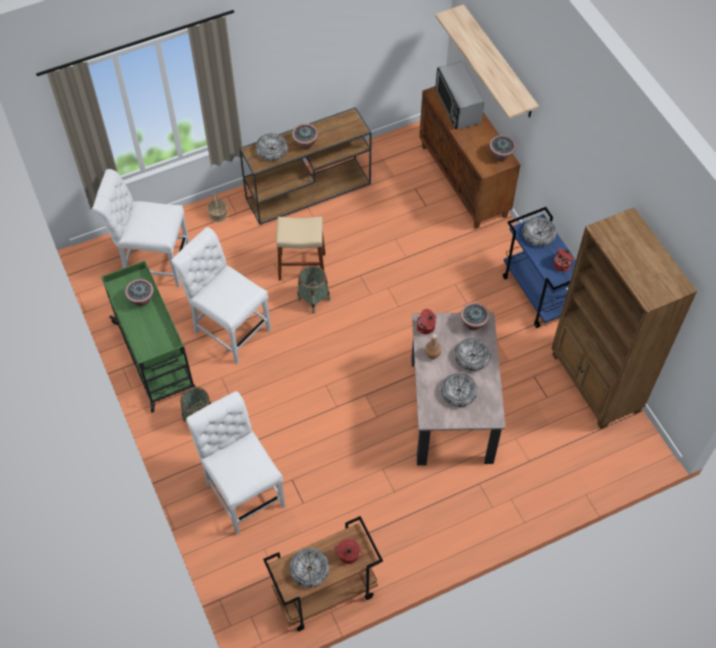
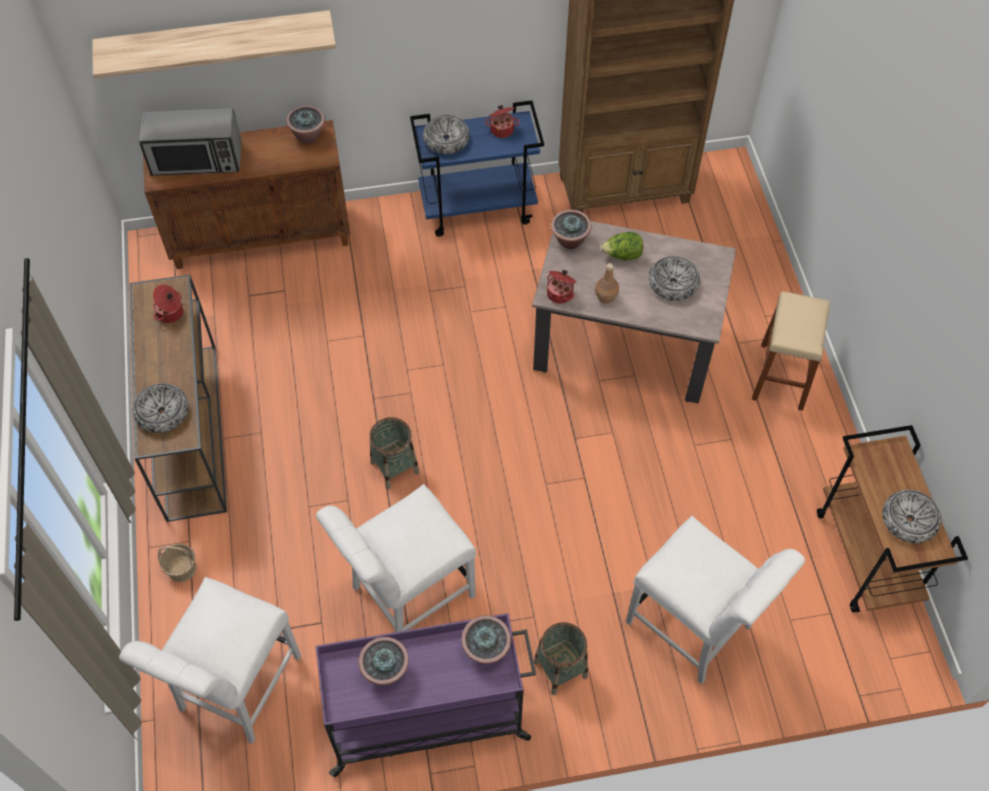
camera: 75 degrees left, 0 degrees up
green cart [101,261,196,413] -> purple cart [315,613,536,777]
white chair [186,391,285,535] -> white chair turned 120 degrees counterclockwise [626,516,805,684]
beige stool [276,217,325,281] -> beige stool moved to [752,291,830,411]
potted plant [292,124,318,149] -> potted plant moved to [461,615,511,664]
cooking pot [334,539,363,564] -> cooking pot moved to [153,285,183,323]
bowl [454,338,491,371] -> lettuce [600,232,643,260]

